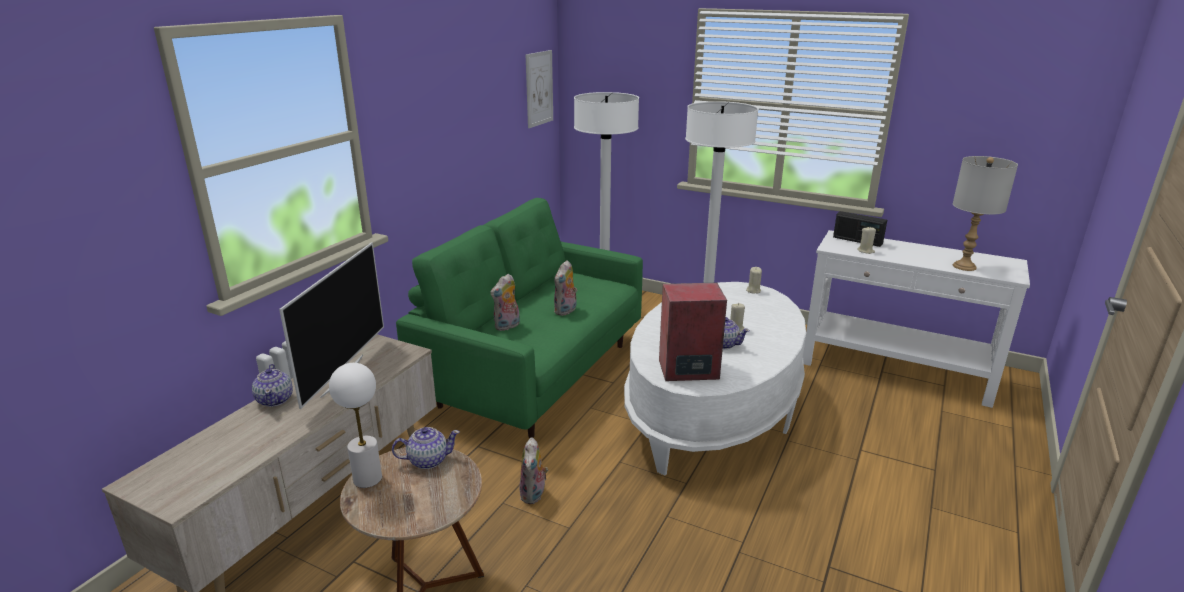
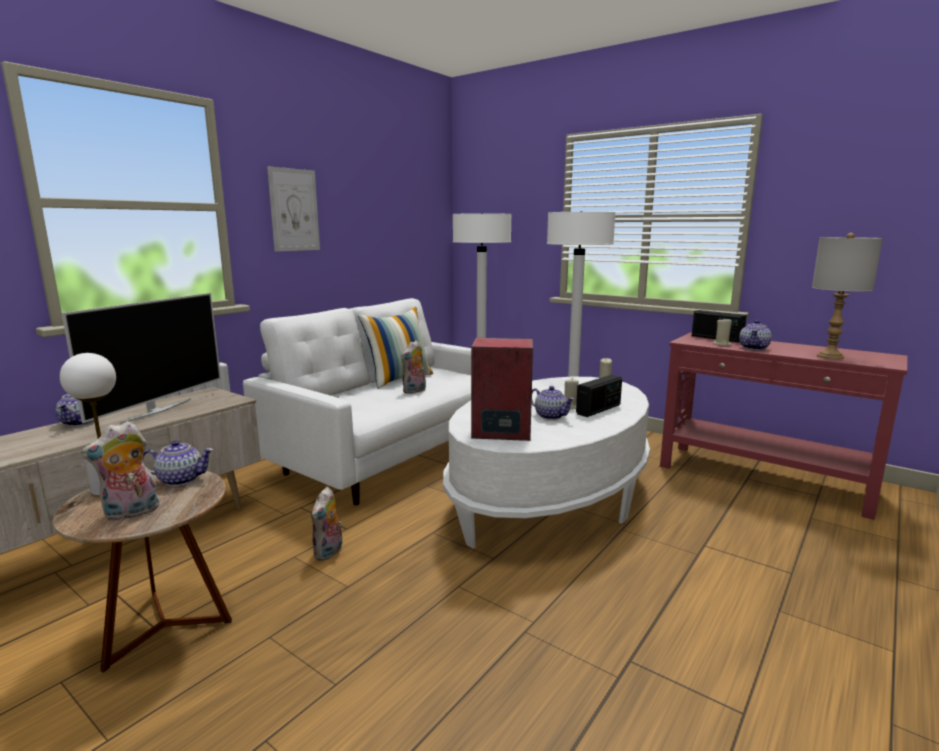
camera: 10 degrees right, 10 degrees down
green sofa [396,198,643,438] -> white sofa [243,298,471,505]
plush toy [490,274,520,331] -> plush toy moved to [81,421,160,521]
picture [526,50,553,128] -> picture moved to [267,166,320,252]
white console table [803,230,1030,408] -> red console table [660,333,908,520]
none -> pillow [358,307,433,389]
none -> radio [576,375,622,417]
none -> teapot [739,320,772,350]

